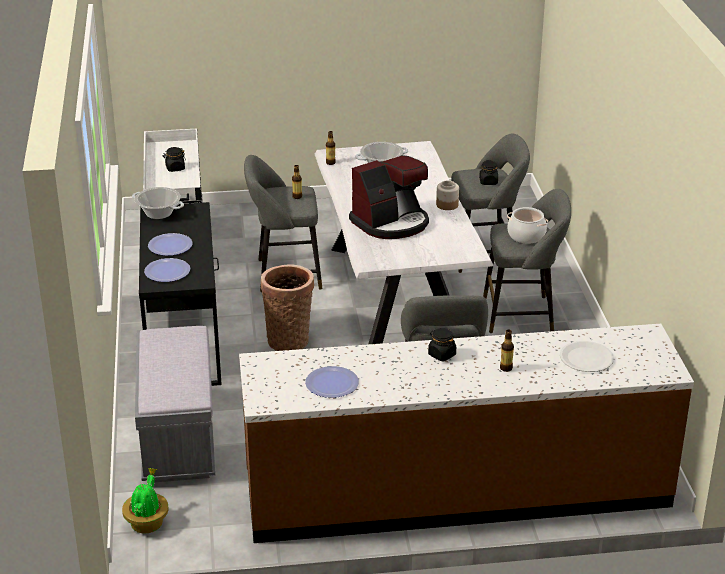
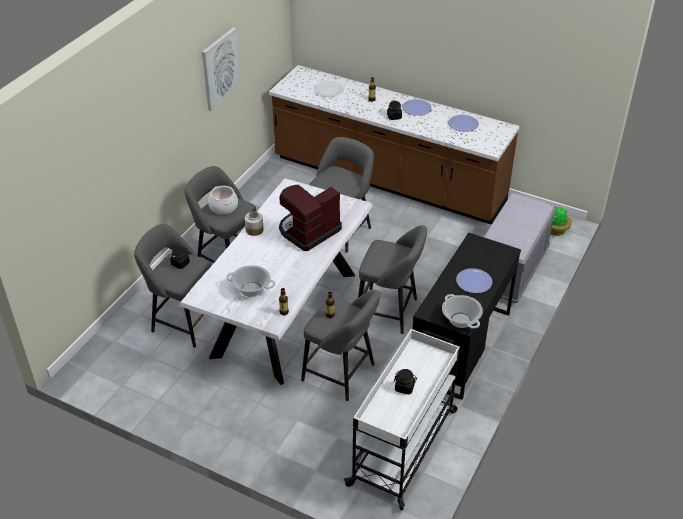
camera: 145 degrees left, 10 degrees up
plate [144,258,190,282] -> plate moved to [402,99,432,116]
basket [261,264,314,351] -> grey stool [358,225,427,334]
coffee machine [349,155,429,239] -> coffee machine turned 45 degrees counterclockwise [279,185,342,251]
none -> picture [202,27,241,111]

